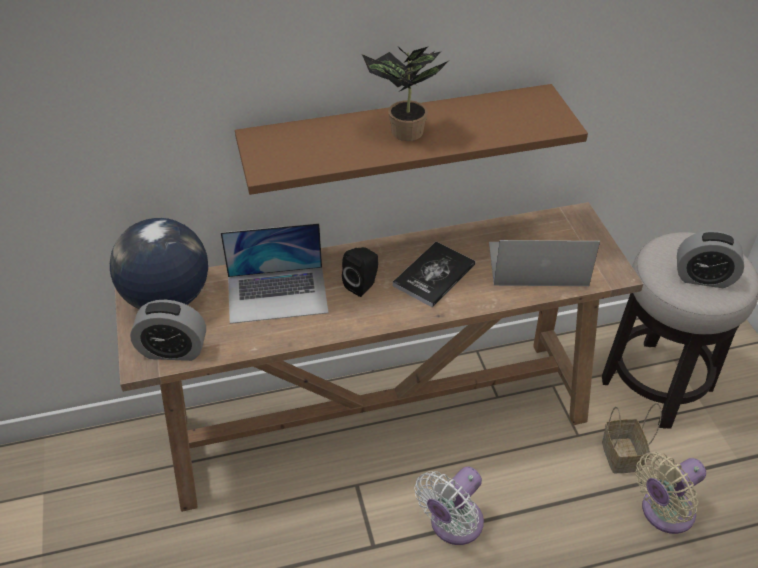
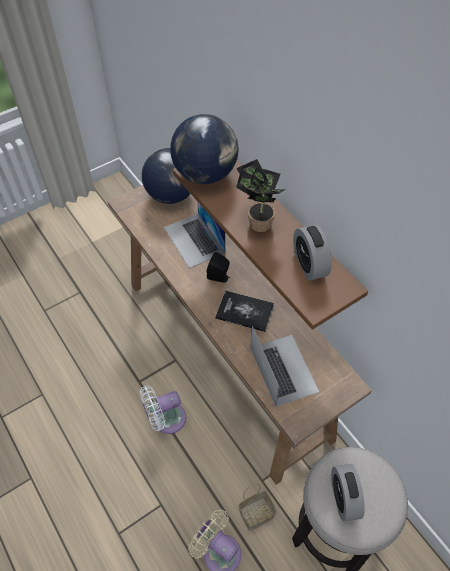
camera: 70 degrees right, 10 degrees up
alarm clock [130,300,206,361] -> alarm clock moved to [293,224,332,280]
white fan [414,467,484,545] -> white fan turned 45 degrees counterclockwise [140,386,186,434]
none -> globe [170,114,239,184]

